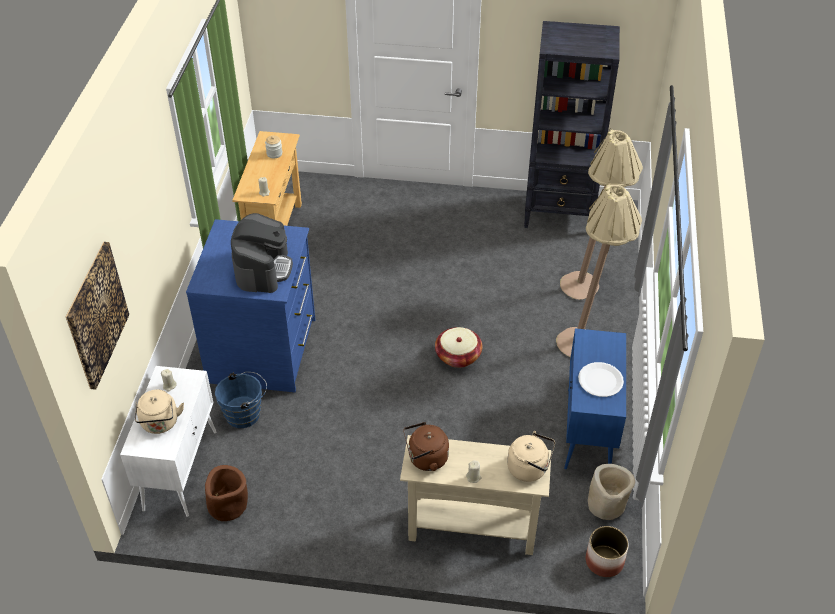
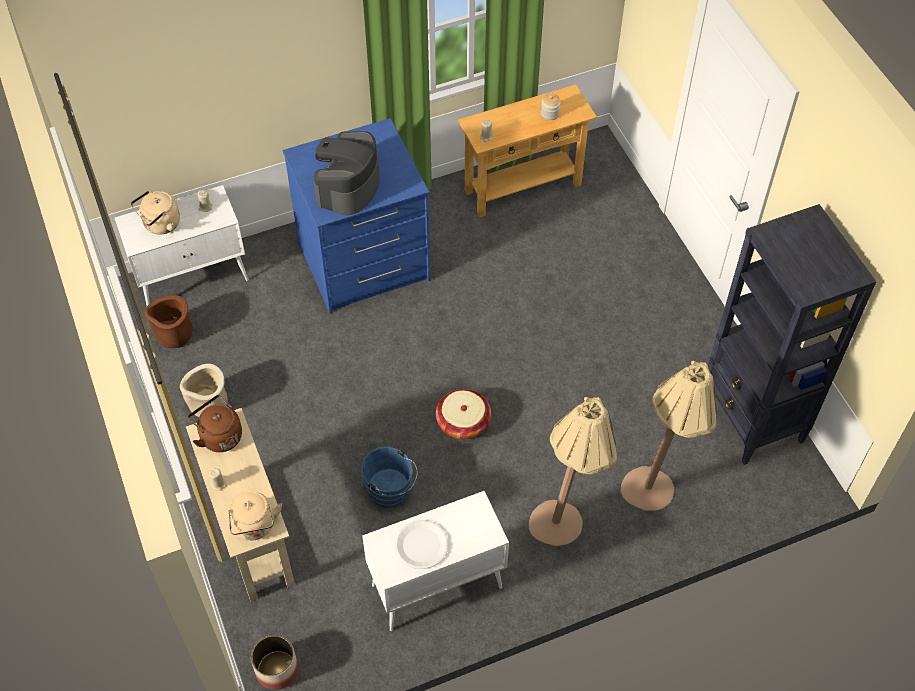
camera: 60 degrees right, 10 degrees up
picture [66,242,129,390] -> none
blue bucket [215,372,267,428] -> blue bucket moved to [361,447,418,508]
coffee machine [231,213,293,293] -> coffee machine turned 135 degrees clockwise [314,131,380,216]
blue cabinet [564,328,626,469] -> white cabinet [362,491,509,631]
beige planter [588,464,635,520] -> beige planter moved to [180,364,227,417]

